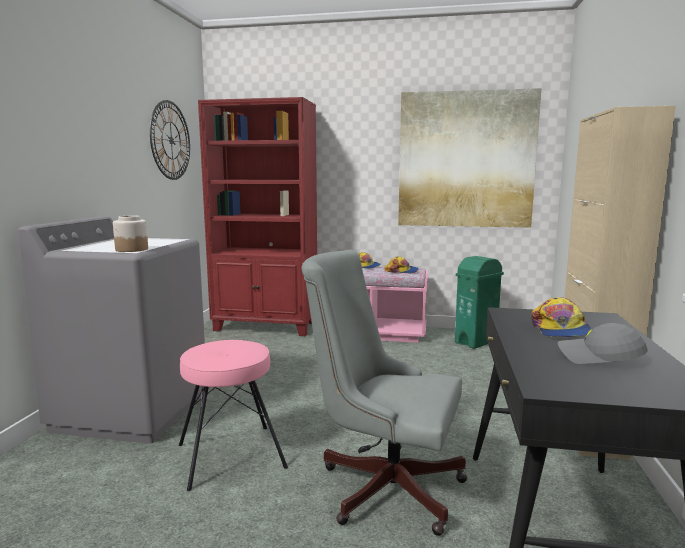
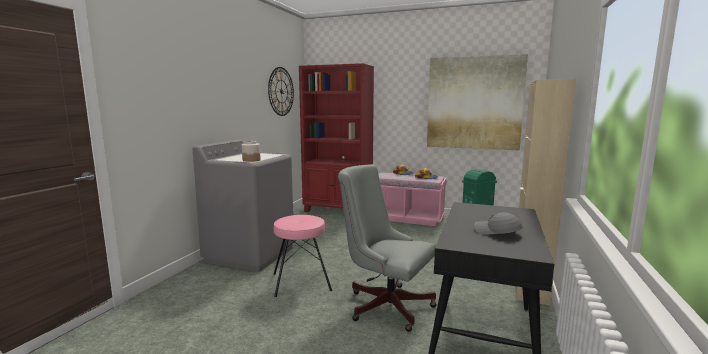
camera: 10 degrees right, 0 degrees up
cap [532,297,592,337] -> none

